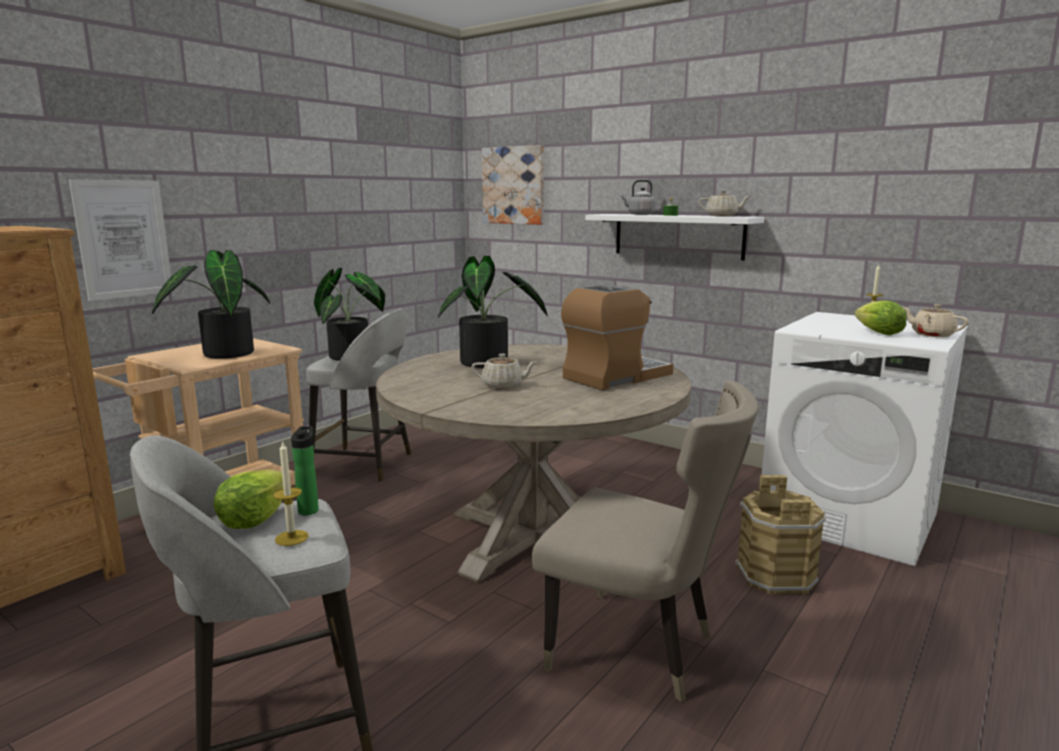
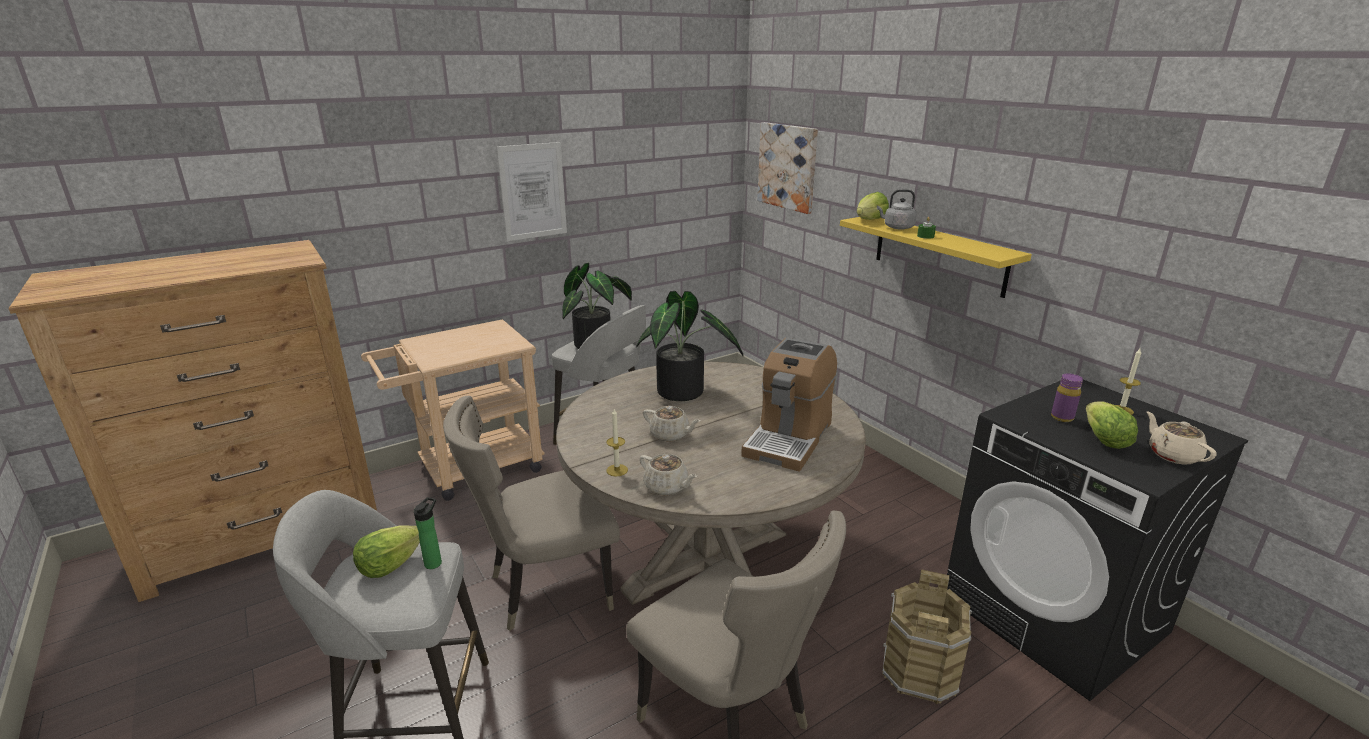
camera: 20 degrees right, 10 degrees up
picture [69,179,173,301] -> picture moved to [497,142,567,241]
potted plant [152,250,270,359] -> none
candle [273,440,309,546] -> candle moved to [606,409,628,476]
coffee machine [561,285,674,390] -> coffee machine turned 135 degrees clockwise [741,338,837,472]
white shelf [585,214,764,260] -> yellow shelf [840,217,1032,298]
beige teapot [698,190,751,216] -> beige teapot moved to [640,454,697,496]
white washing machine [762,312,968,566] -> black washing machine [947,380,1248,701]
none -> beige chair [443,396,620,631]
none -> lettuce [857,192,889,220]
none -> purple bottle [1051,373,1083,422]

